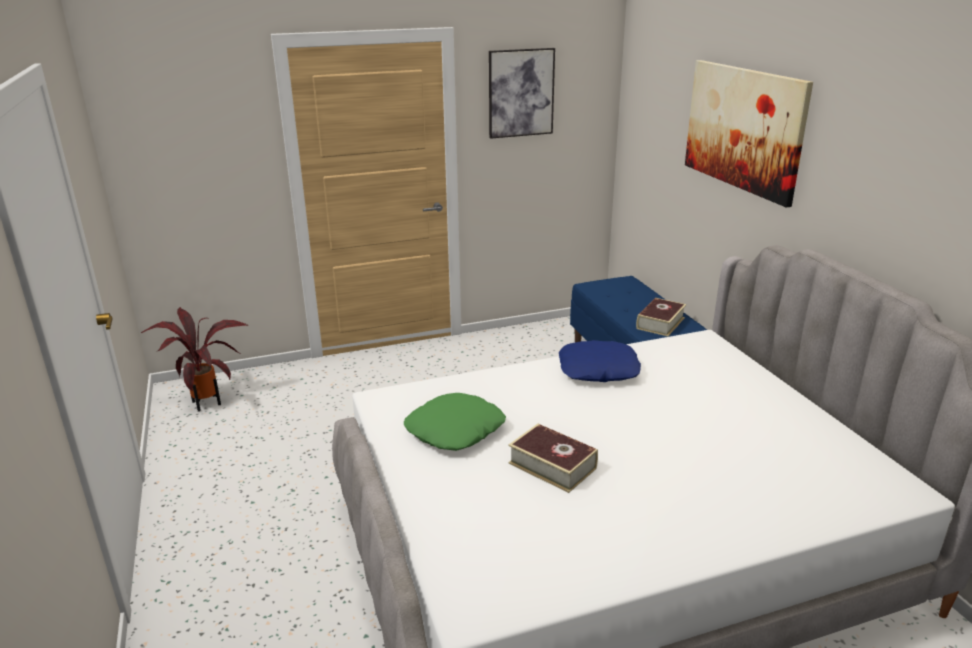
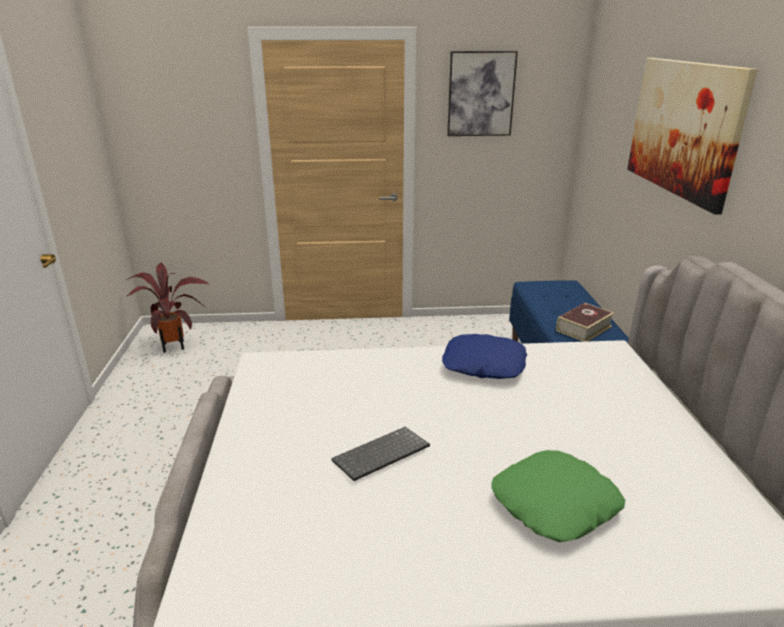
camera: 15 degrees right, 0 degrees up
green pillow [404,393,506,451] -> green pillow moved to [491,450,625,542]
book [508,424,598,493] -> keyboard [331,427,430,481]

